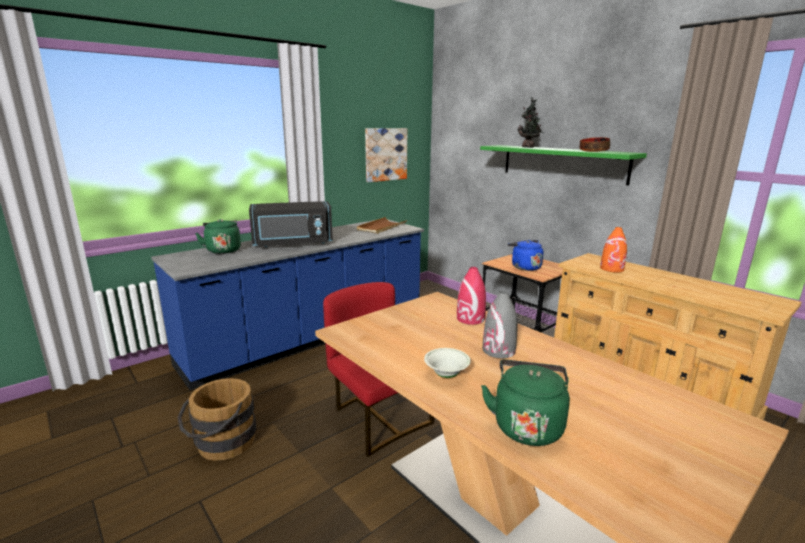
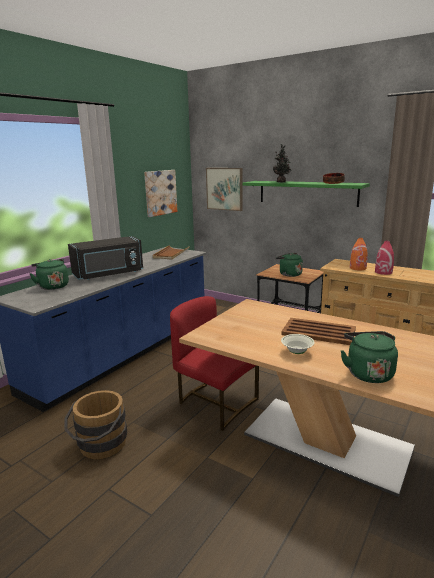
camera: 15 degrees left, 0 degrees up
red vase [457,267,486,325] -> red vase moved to [375,241,394,275]
grey vase [483,291,518,358] -> brown tray [281,318,356,345]
blue kettle [508,240,543,271] -> green kettle [275,253,303,277]
none -> picture [206,168,243,211]

